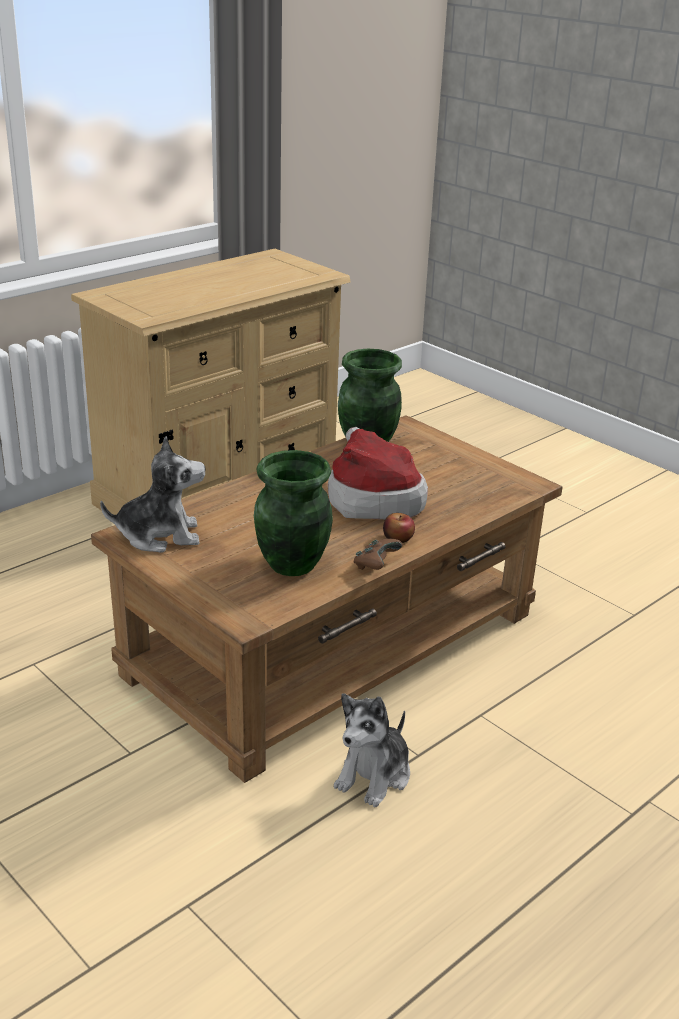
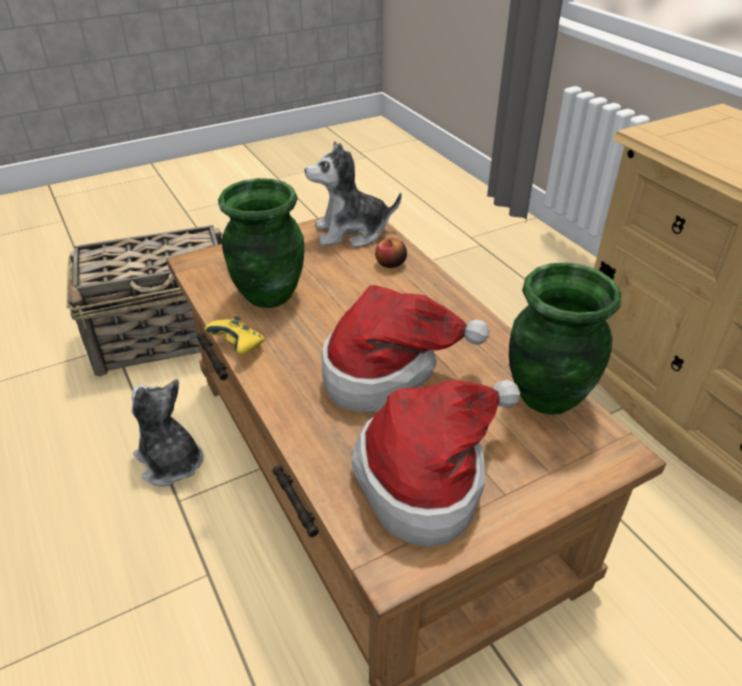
camera: 105 degrees right, 10 degrees up
plush toy [100,436,206,552] -> plush toy turned 75 degrees clockwise [305,141,401,248]
brown game controller [354,539,403,570] -> yellow game controller [205,316,265,355]
apple [383,513,415,543] -> apple moved to [375,238,407,268]
none -> basket [66,225,223,377]
none -> hat [352,380,520,547]

